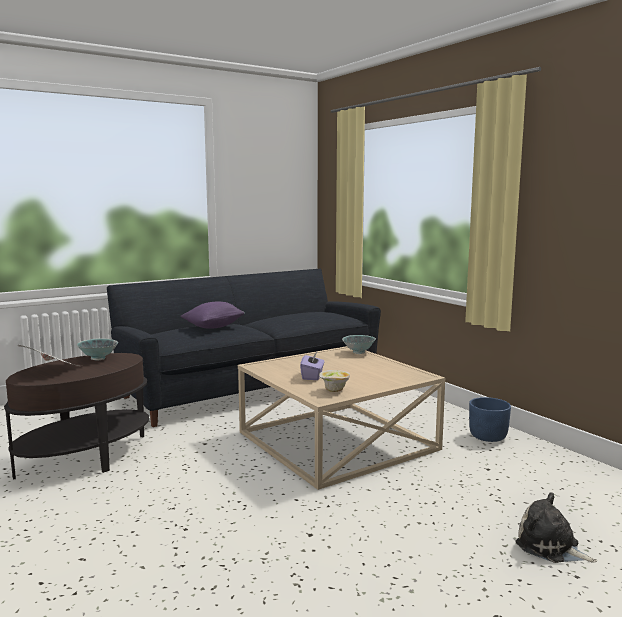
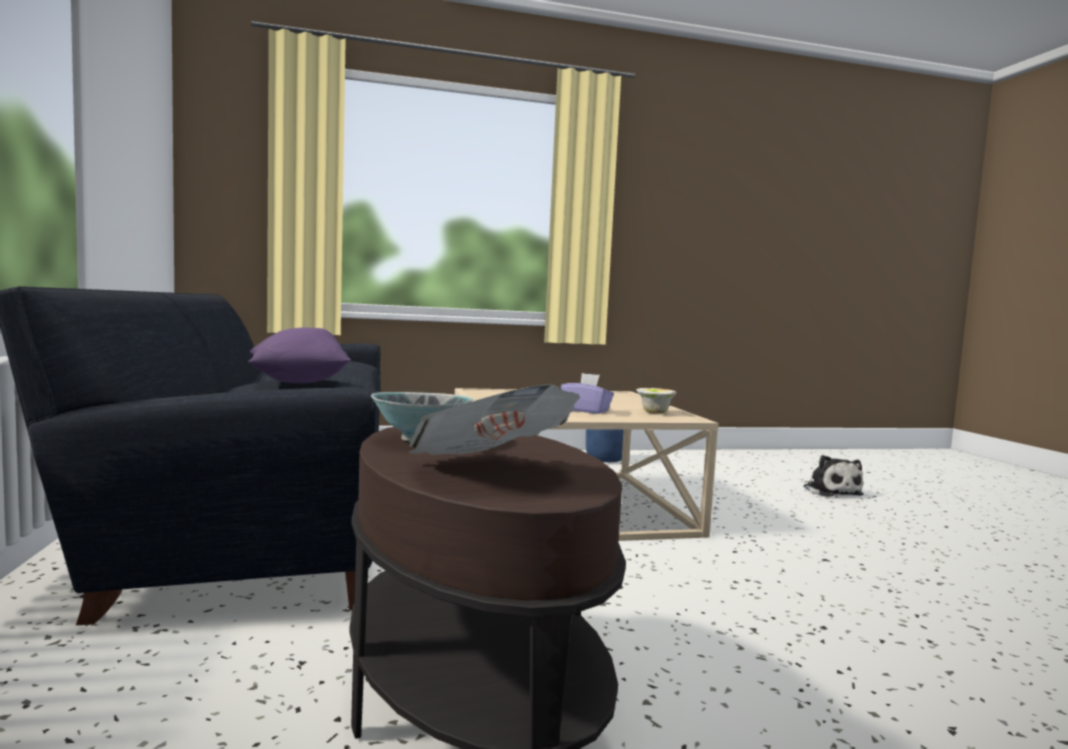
camera: 70 degrees left, 5 degrees down
bowl [342,335,376,354] -> none
plush toy [516,493,597,563] -> plush toy turned 75 degrees counterclockwise [803,455,864,497]

